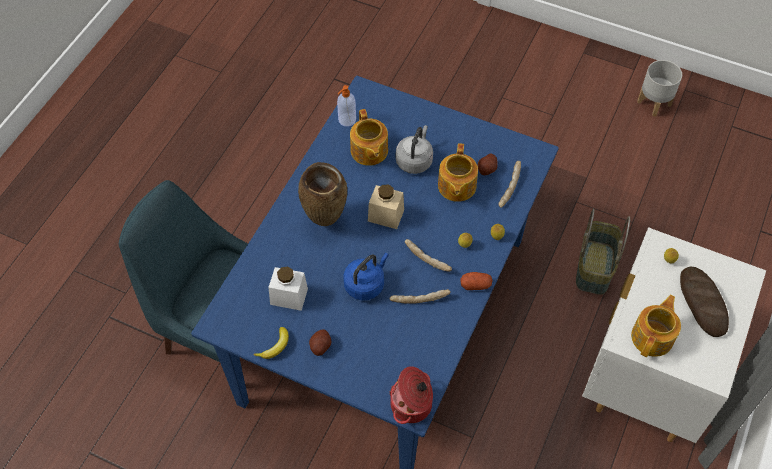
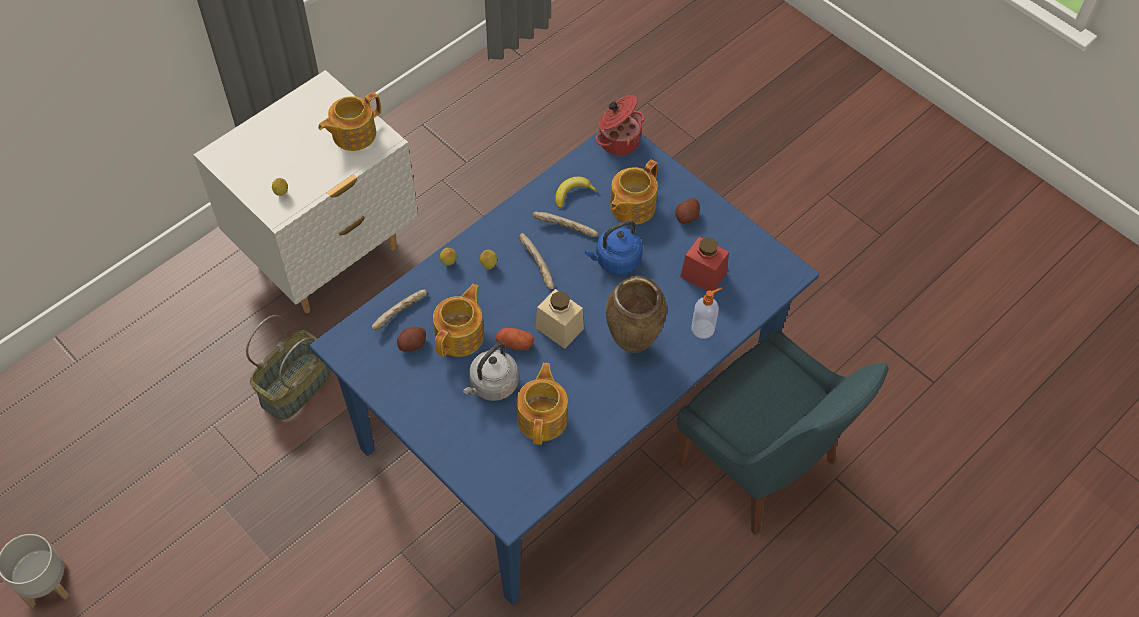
camera: 160 degrees left, 0 degrees up
banana [253,327,289,359] -> banana moved to [555,177,598,209]
white jar [268,266,308,311] -> red jar [680,237,729,291]
soap dispenser [337,85,356,127] -> soap dispenser moved to [691,288,722,339]
potato [460,272,493,290] -> potato moved to [496,328,534,350]
bread [680,267,729,337] -> none
none -> teapot [610,160,658,224]

